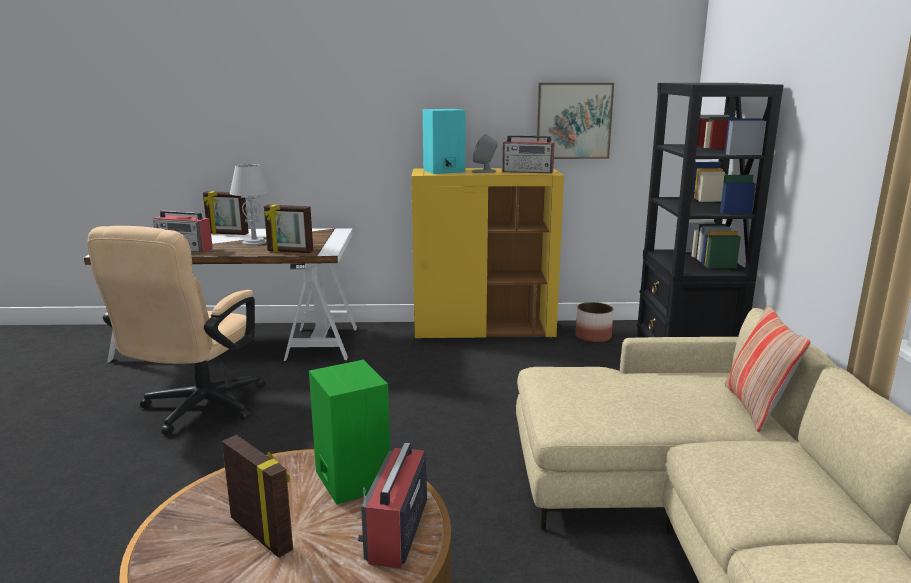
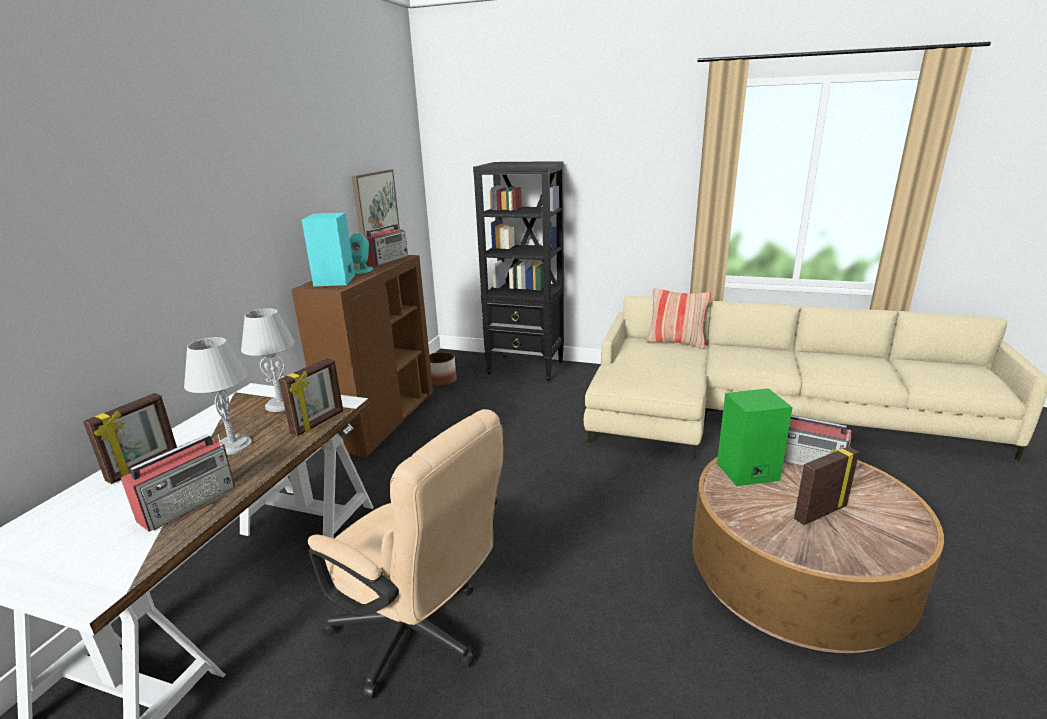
camera: 70 degrees left, 5 degrees up
yellow cabinet [411,168,564,340] -> brown cabinet [291,255,433,458]
grey speaker [472,133,498,173] -> turquoise speaker [350,233,373,274]
none -> grey table lamp [241,309,295,412]

